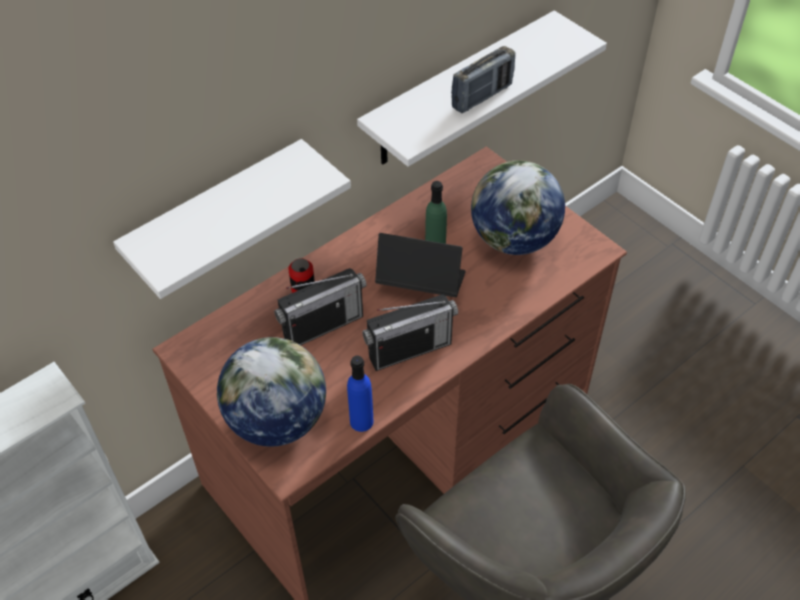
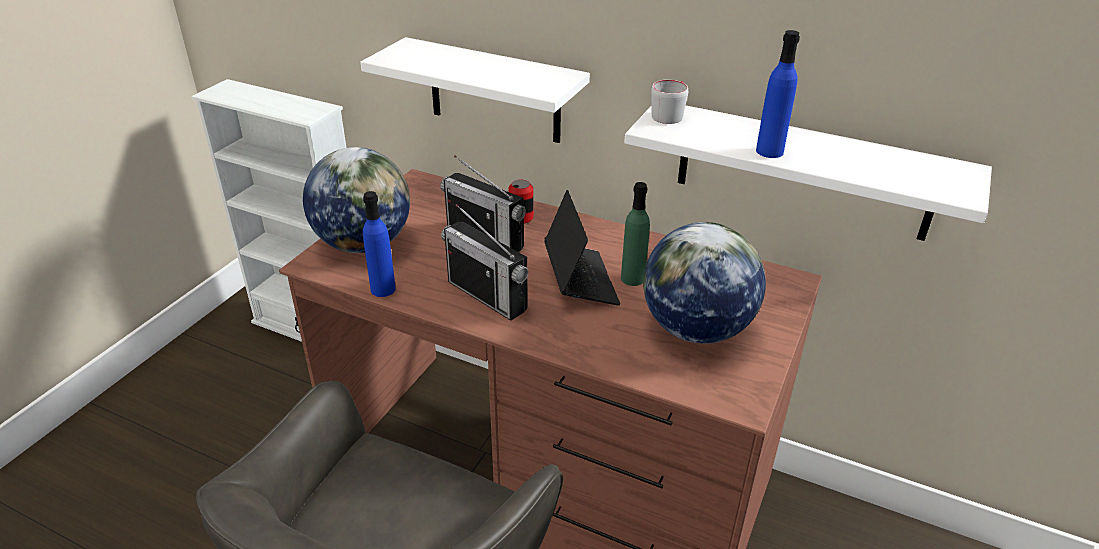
camera: 65 degrees right, 15 degrees down
radio [451,46,515,113] -> blue bottle [756,30,800,158]
none -> grey mug [651,80,688,124]

